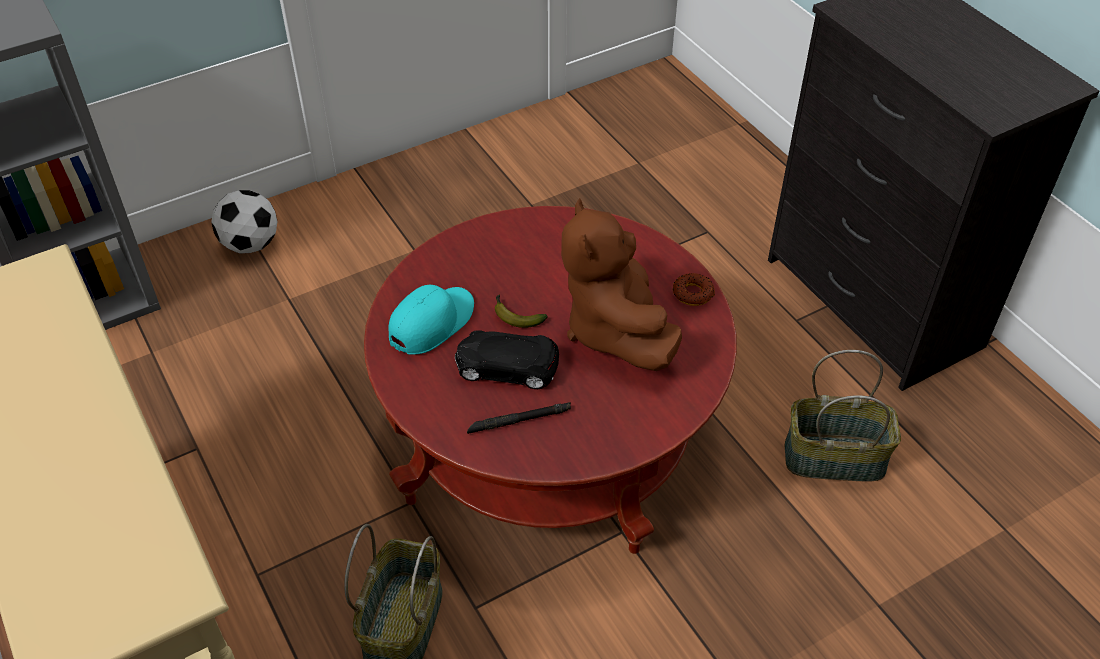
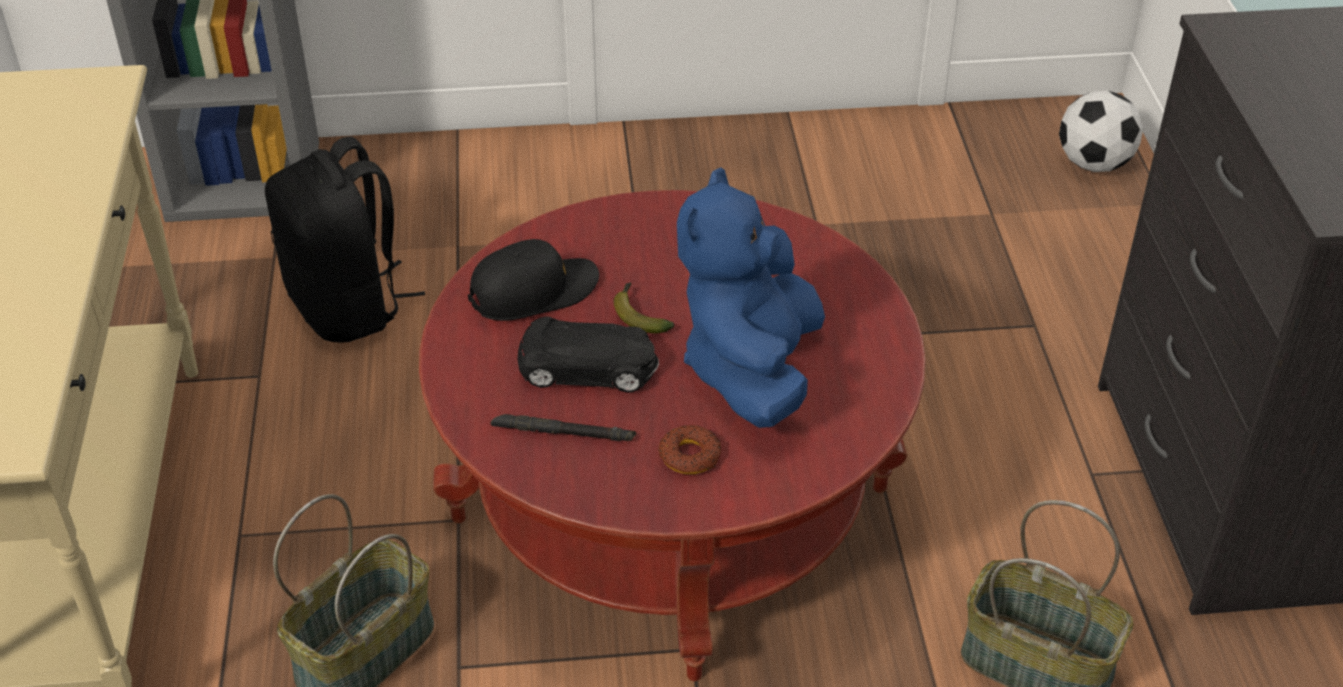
camera: 25 degrees right, 5 degrees down
football [211,190,278,254] -> football moved to [1059,90,1143,172]
turquoise cap [388,285,474,355] -> black cap [468,239,599,321]
black toy car [455,330,559,389] -> black toy car turned 150 degrees clockwise [518,316,659,393]
brown plush toy [561,198,682,371] -> blue plush toy [677,168,825,428]
donut [673,273,715,306] -> donut moved to [658,425,721,474]
none -> black backpack [265,137,425,343]

